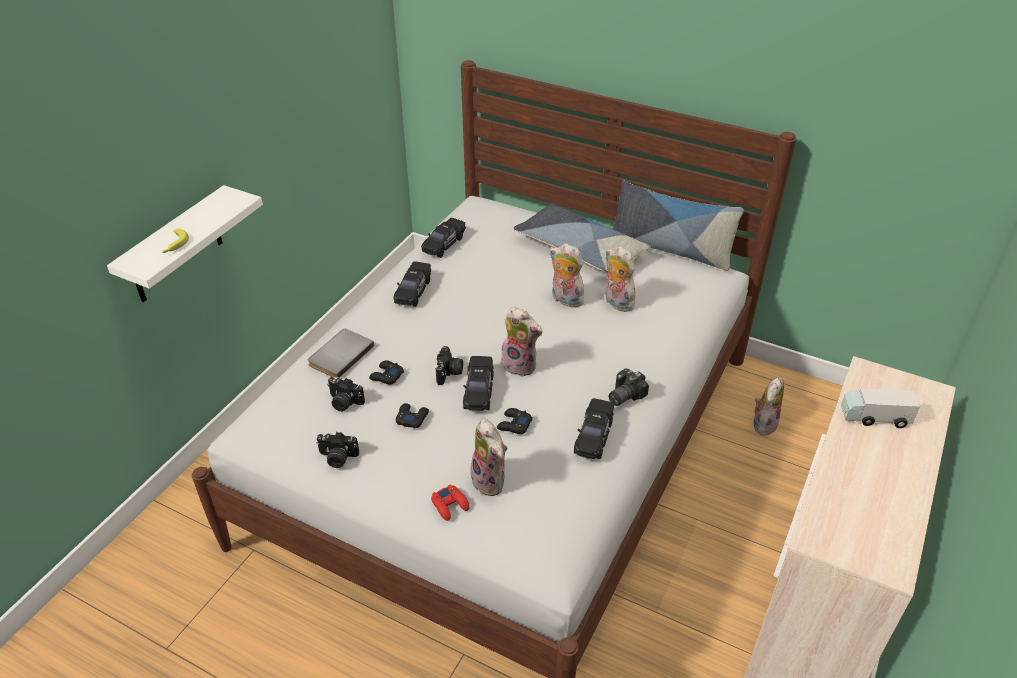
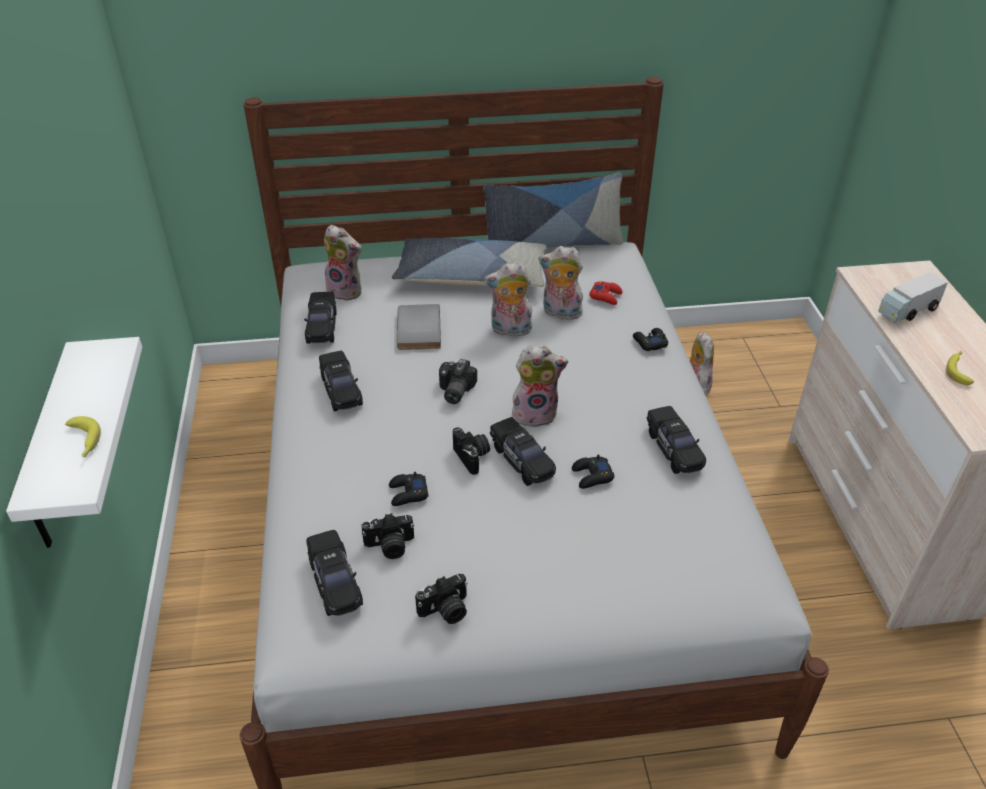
camera: 35 degrees left, 0 degrees up
grey book [308,329,374,378] -> grey book moved to [397,304,441,350]
black game controller [396,403,429,429] -> black game controller moved to [633,328,668,351]
red game controller [431,484,470,521] -> red game controller moved to [589,281,622,305]
plush toy [469,419,507,496] -> plush toy moved to [324,225,362,301]
camera [609,368,649,406] -> camera moved to [439,359,477,404]
none -> black toy car [307,530,363,616]
none -> banana [946,350,975,385]

